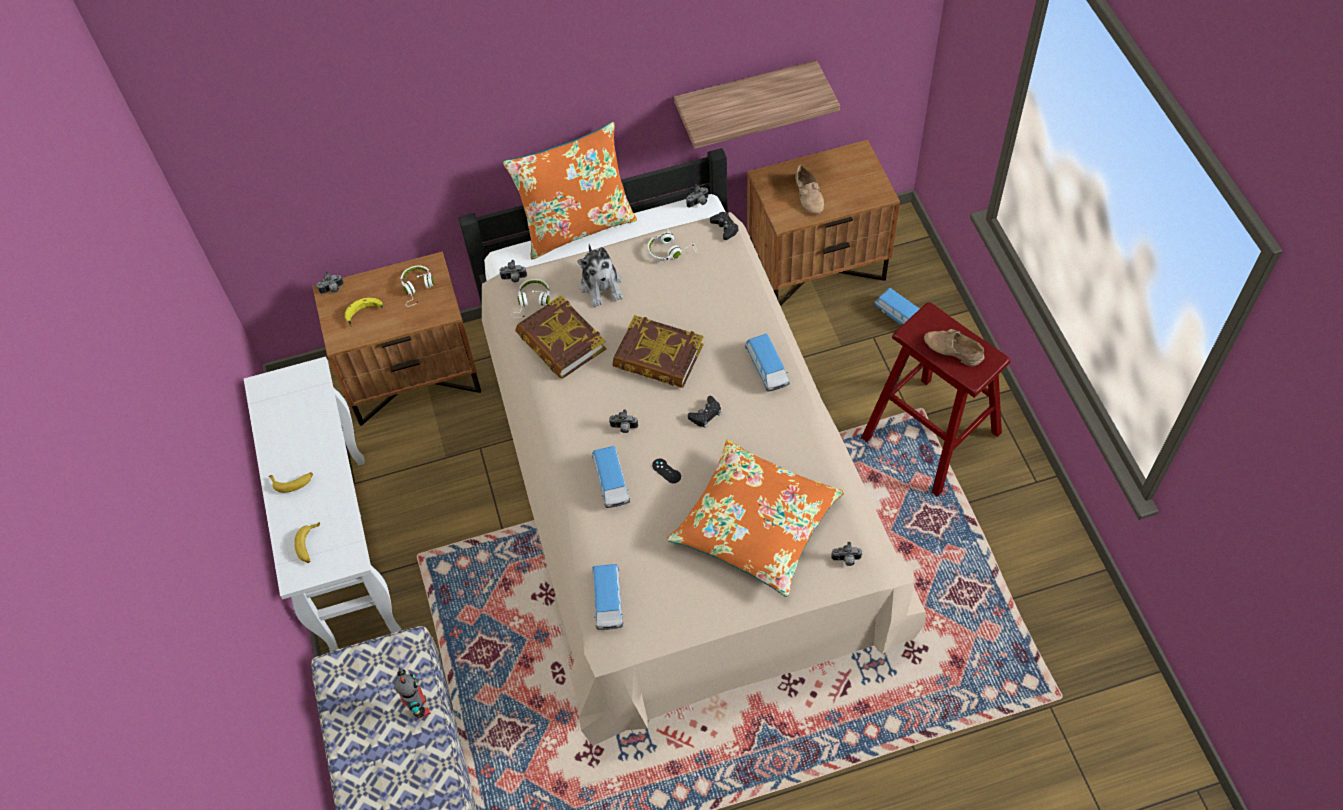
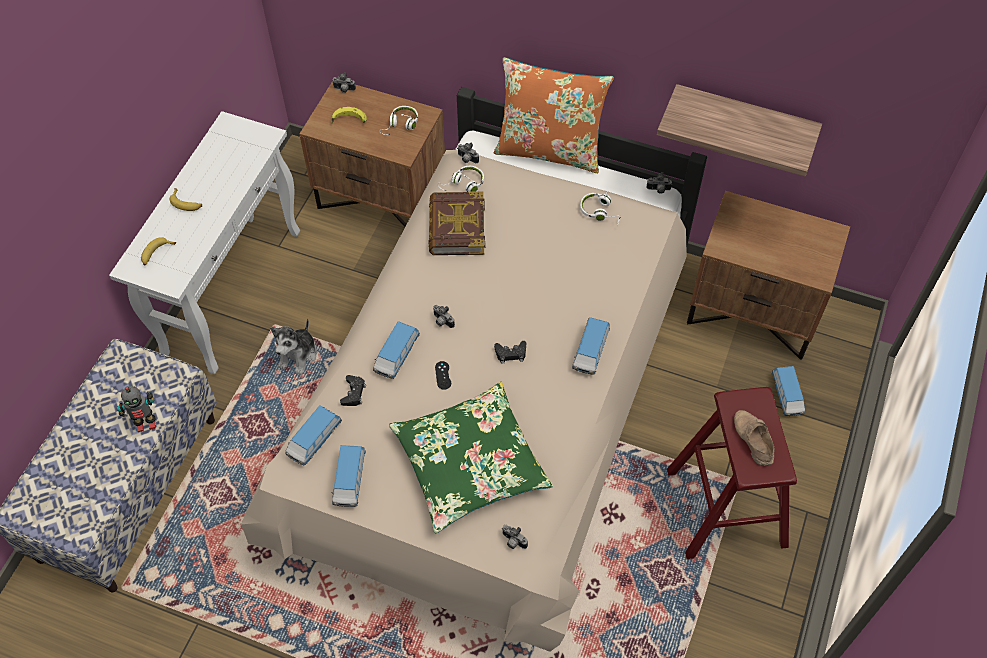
camera: 35 degrees right, 0 degrees up
toy robot [395,668,431,719] -> toy robot turned 60 degrees clockwise [117,386,156,432]
plush toy [577,244,623,307] -> plush toy moved to [270,318,317,375]
book [613,315,704,388] -> none
orange pillow [667,440,844,597] -> green pillow [389,382,553,533]
black game controller [710,212,739,240] -> black game controller moved to [340,375,366,406]
beige shoe [795,165,824,215] -> none
none -> toy car [331,445,366,507]

